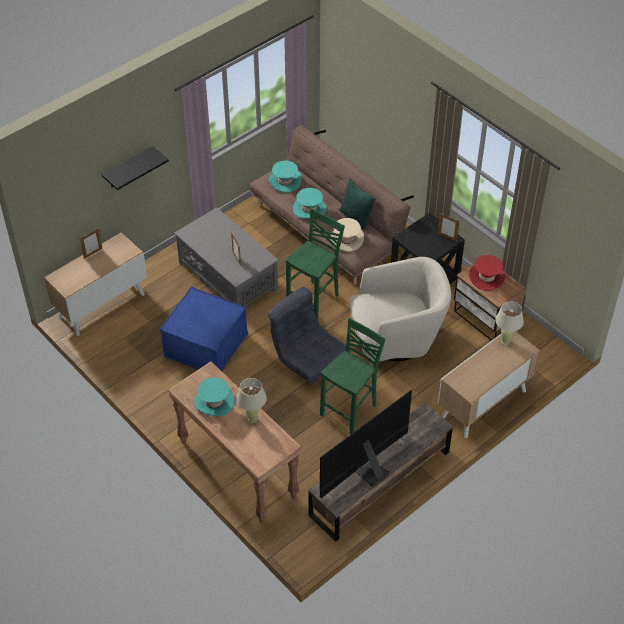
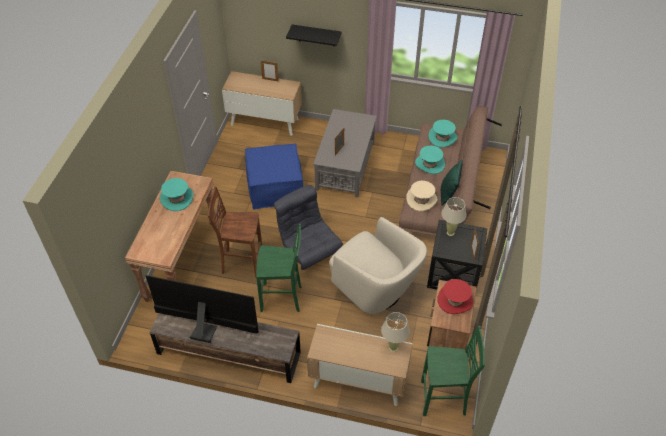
camera: 55 degrees right, 0 degrees up
beige table lamp [236,378,267,423] -> beige table lamp moved to [441,197,467,236]
grey armchair [268,287,346,385] -> grey armchair turned 45 degrees counterclockwise [274,185,343,270]
green stool [286,208,345,319] -> green stool moved to [421,326,485,416]
none -> brown stool [207,187,262,278]

